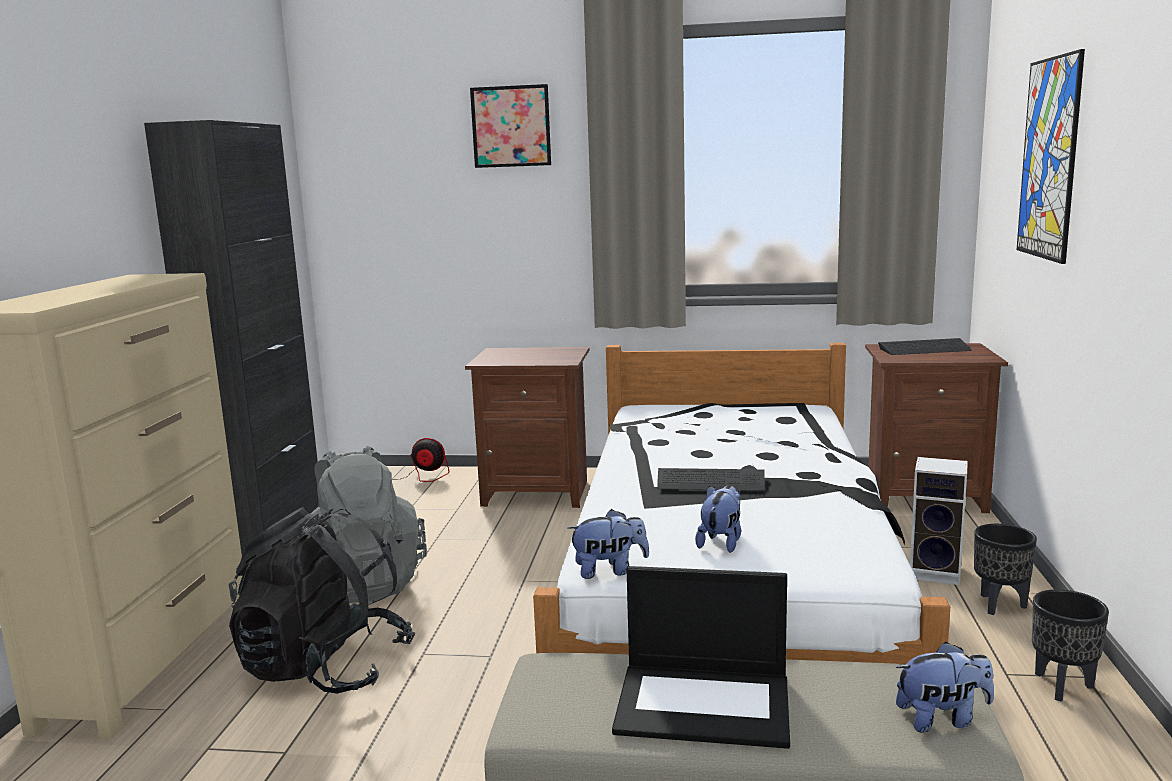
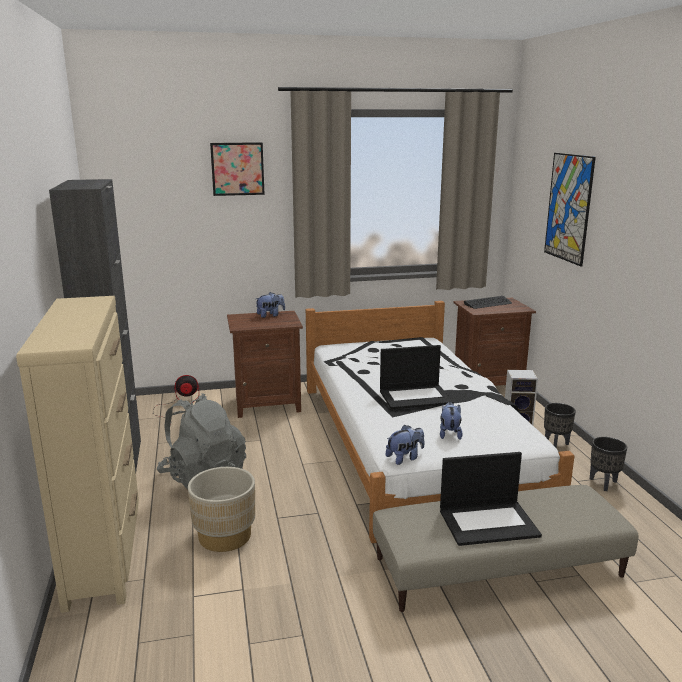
camera: 20 degrees left, 5 degrees up
black backpack [229,508,415,694] -> beige planter [188,467,255,552]
keyboard [657,468,764,491] -> laptop [380,345,454,409]
plush toy [896,642,994,733] -> plush toy moved to [255,292,285,318]

